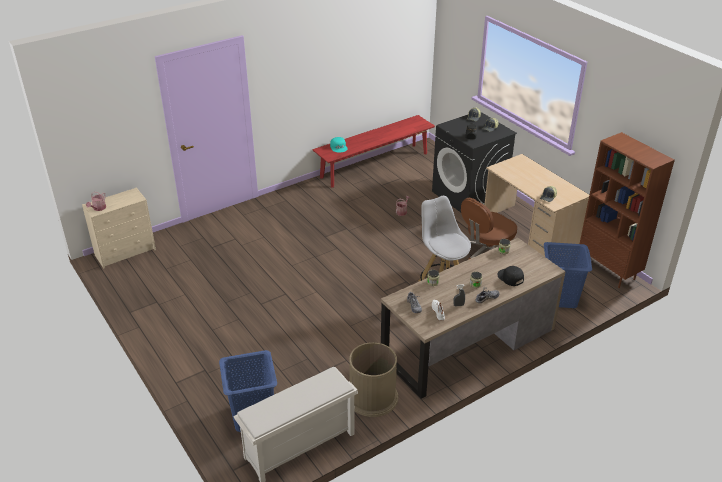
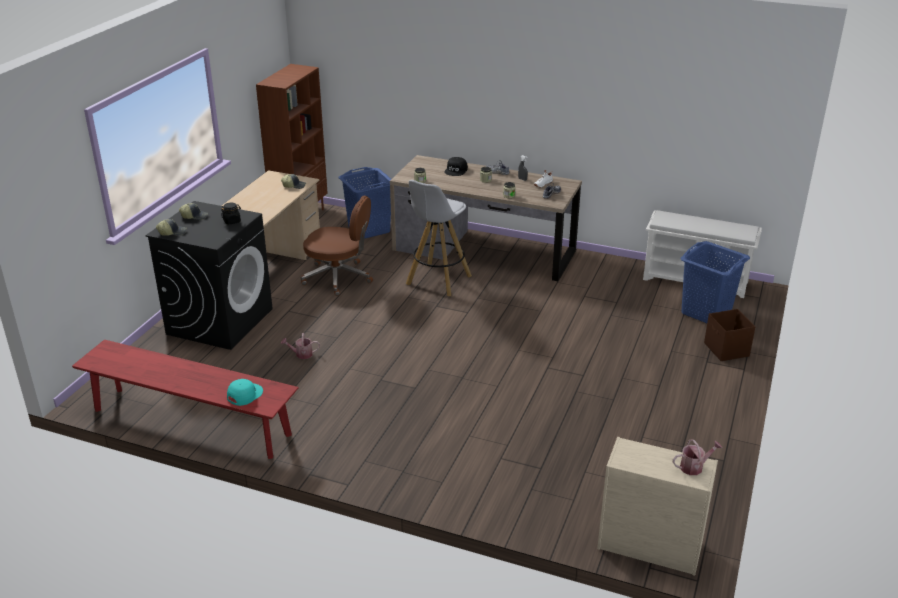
camera: 125 degrees left, 5 degrees down
brown trash can [349,342,399,417] -> none
none -> brown storage box [704,309,755,361]

